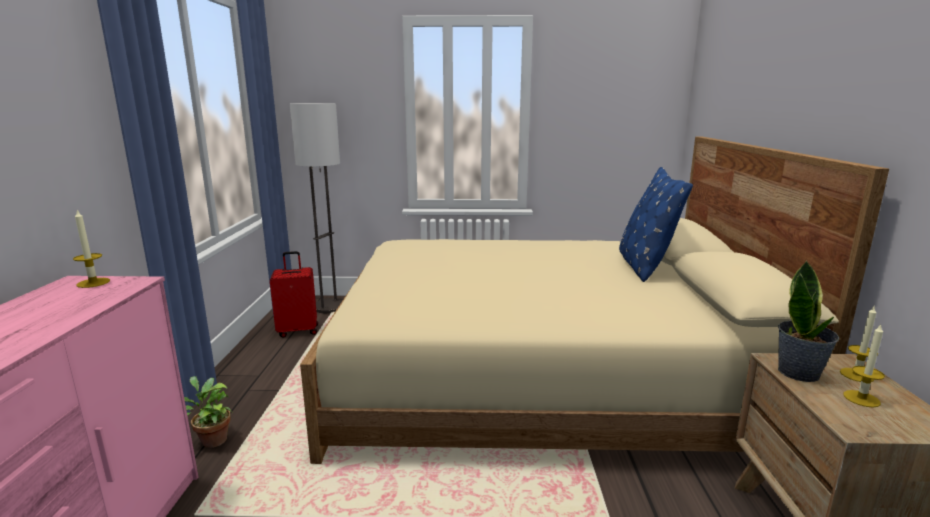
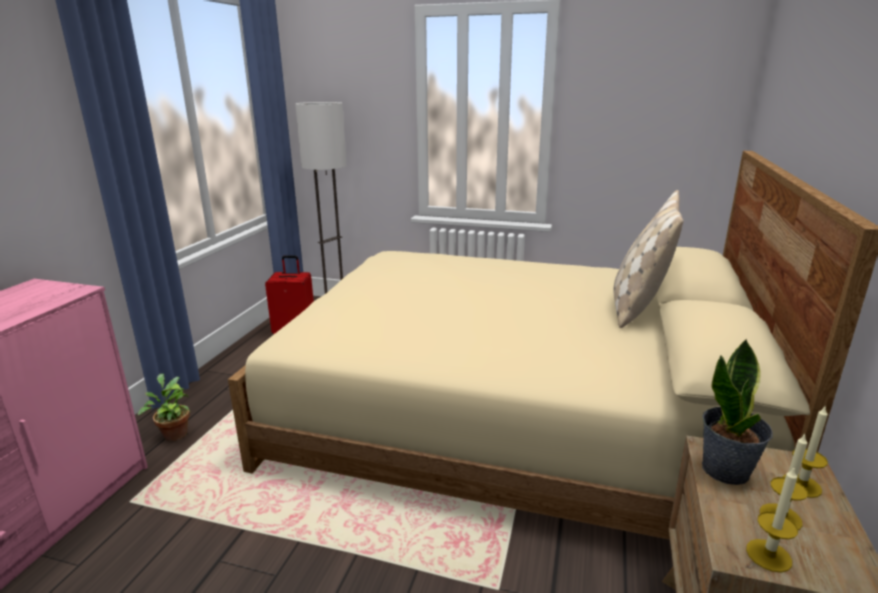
camera: 15 degrees right, 5 degrees up
candle [73,210,110,288] -> candle moved to [746,466,798,573]
blue pillow [619,167,693,282] -> beige pillow [613,190,683,328]

